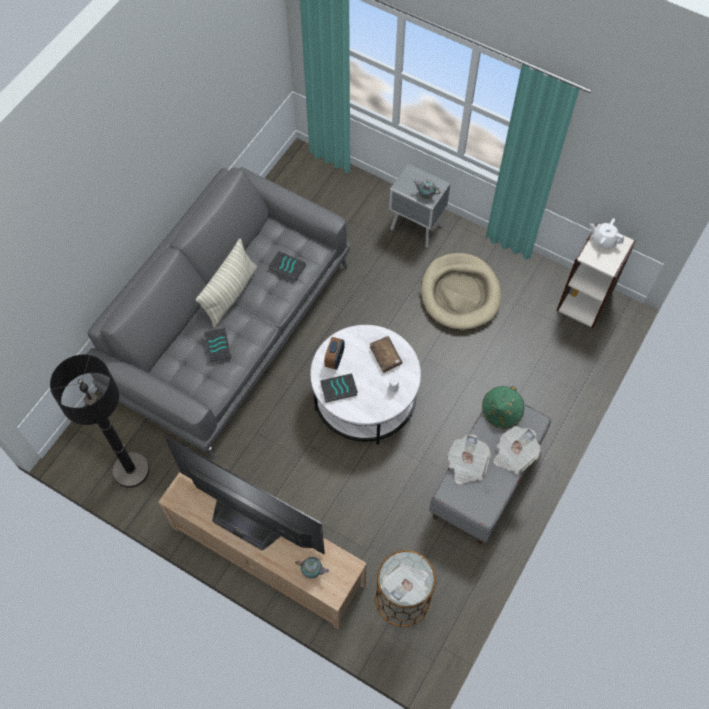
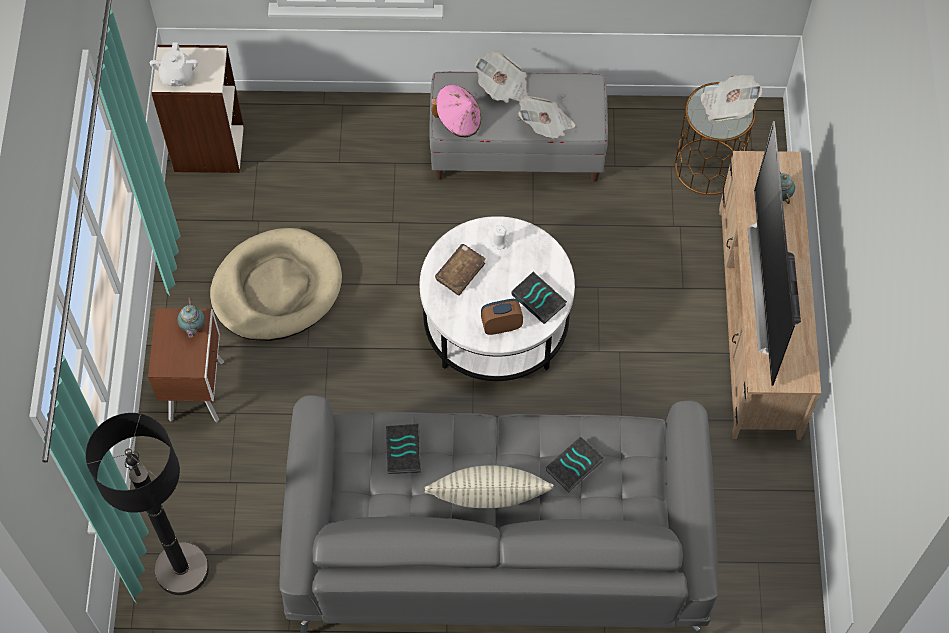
camera: 120 degrees left, 0 degrees up
black floor lamp [50,354,150,488] -> black floor lamp moved to [86,413,209,595]
grey nightstand [389,164,450,247] -> brown nightstand [148,308,224,422]
green hat [482,386,524,429] -> pink hat [432,85,481,138]

